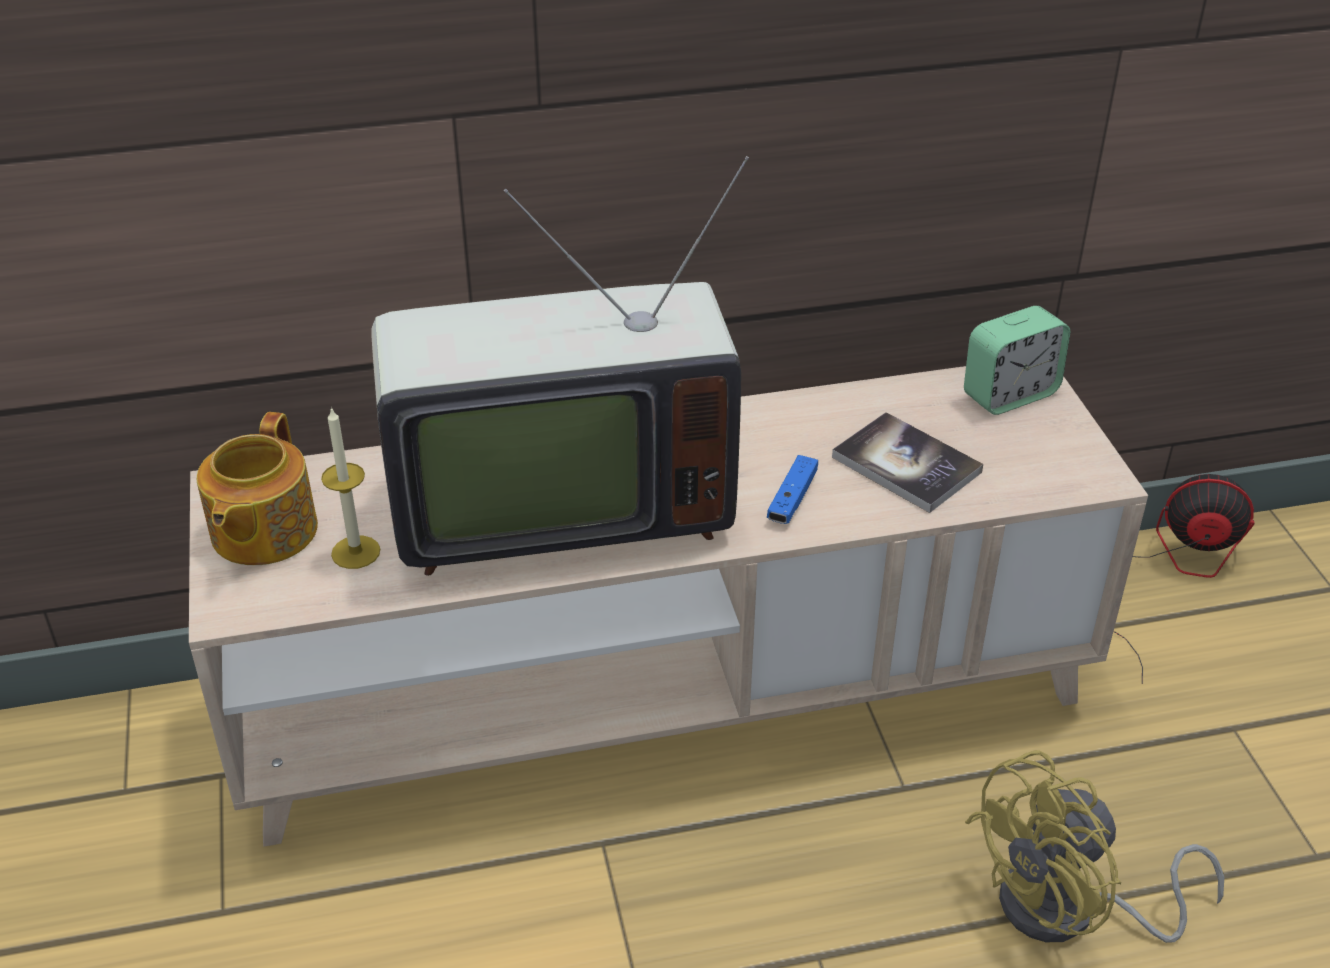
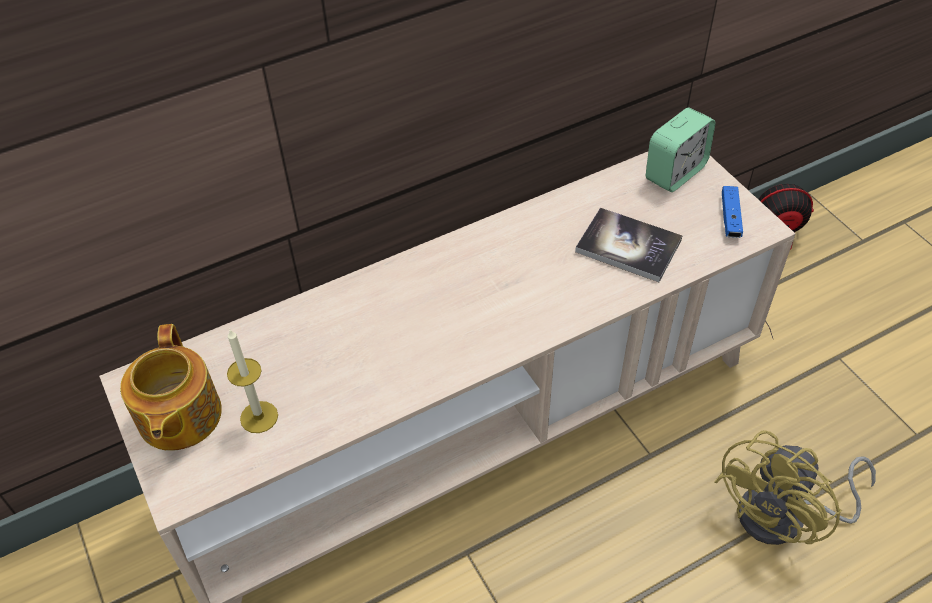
camera: 15 degrees left, 10 degrees up
television [371,156,749,576] -> none
blue game controller [767,455,818,524] -> blue game controller moved to [722,186,743,238]

